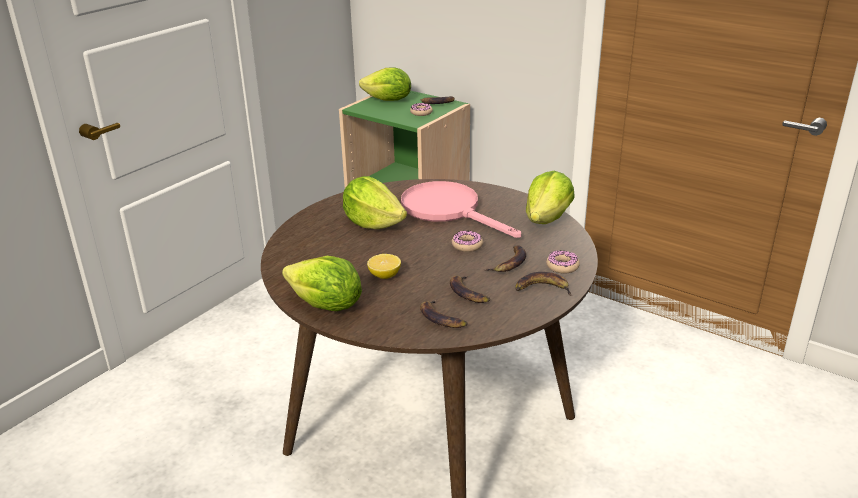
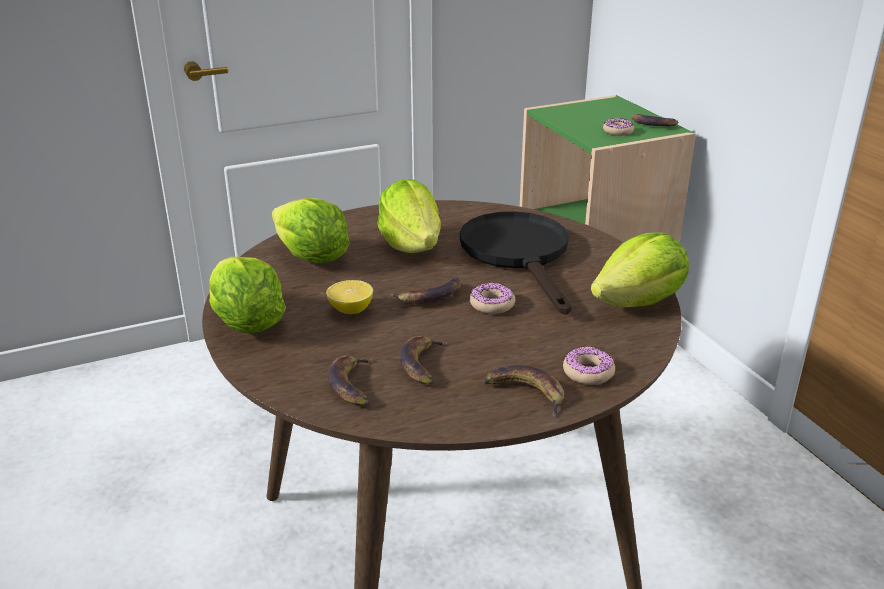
camera: 30 degrees right, 0 degrees up
lettuce [359,67,411,101] -> lettuce moved to [272,198,350,264]
pink frying pan [401,181,521,238] -> black frying pan [460,211,572,315]
banana [483,245,526,272] -> banana moved to [389,277,461,304]

